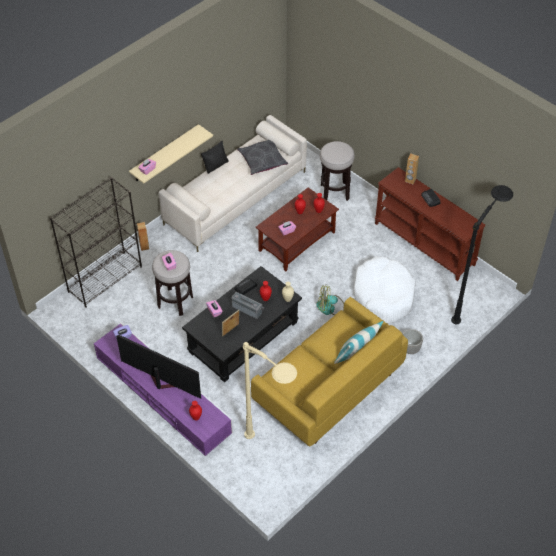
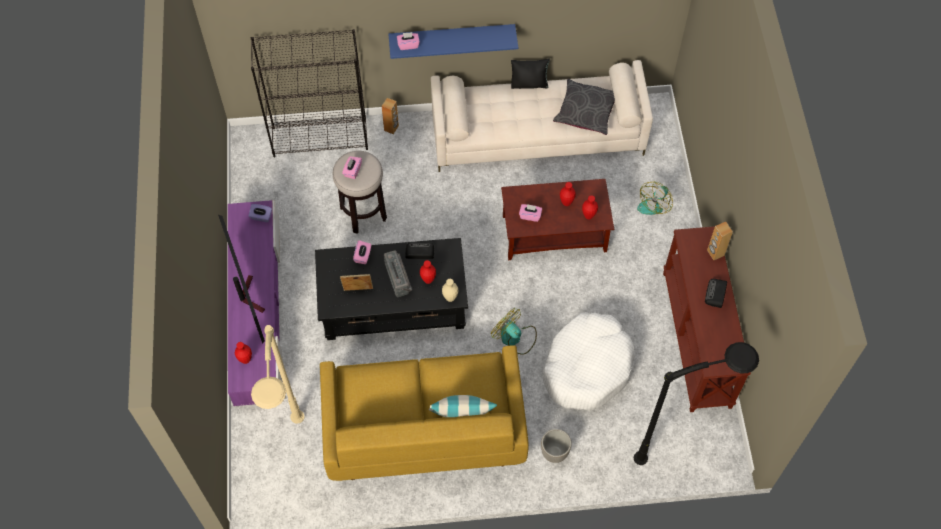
camera: 40 degrees right, 10 degrees up
beige shelf [129,124,213,184] -> blue shelf [388,24,518,59]
stool [320,141,355,201] -> fan [637,182,673,215]

